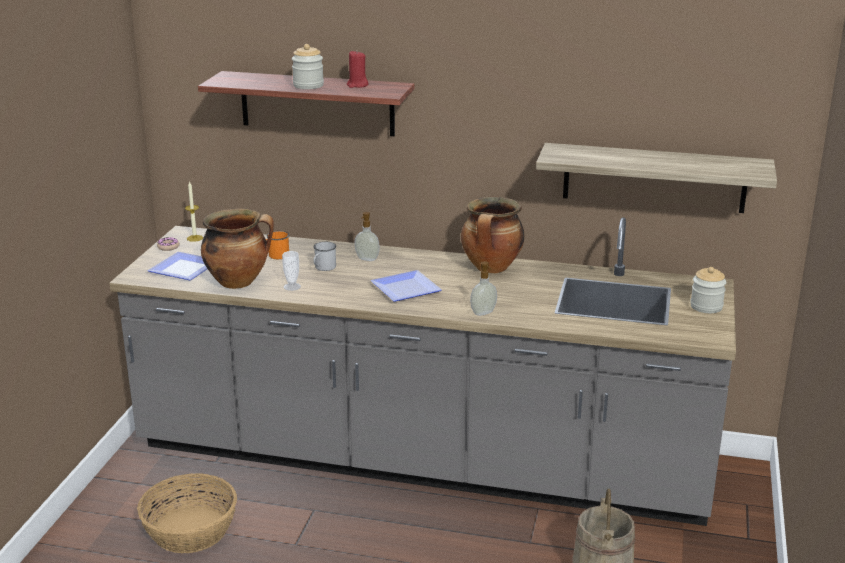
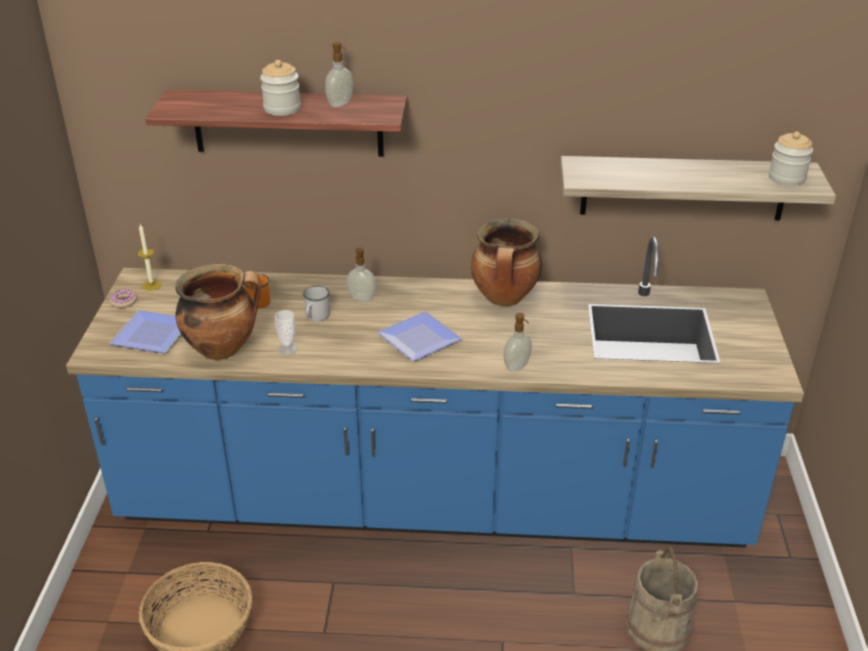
camera: 10 degrees left, 10 degrees up
grey counter [110,217,736,526] -> blue counter [66,237,804,548]
red candle [347,50,368,88] -> soap dispenser [325,42,353,107]
jar [690,267,726,313] -> jar moved to [769,132,813,186]

